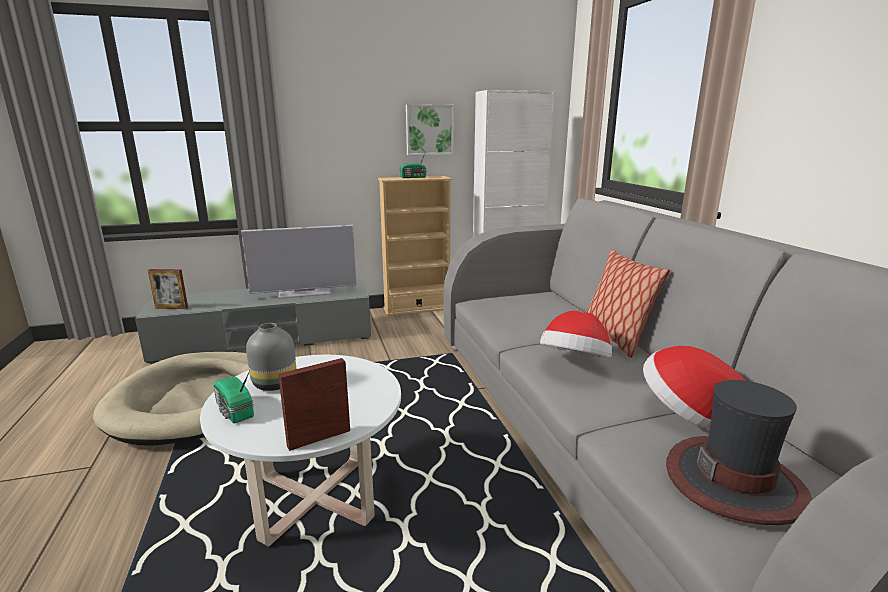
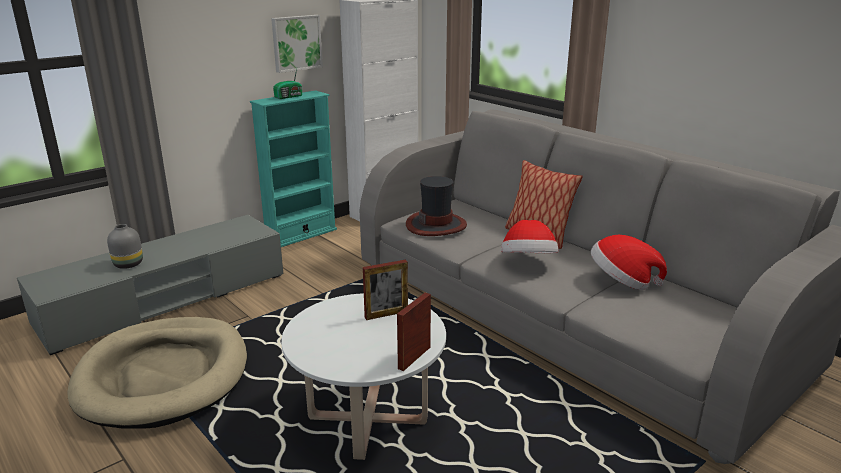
camera: 25 degrees left, 5 degrees up
picture frame [148,269,188,309] -> picture frame moved to [363,260,408,320]
radio [214,370,254,423] -> none
television [241,225,357,299] -> none
grey vase [246,323,296,391] -> grey vase moved to [107,224,143,269]
beige bookcase [378,176,452,316] -> turquoise bookcase [250,90,337,247]
hat [666,380,813,525] -> hat moved to [406,176,467,236]

